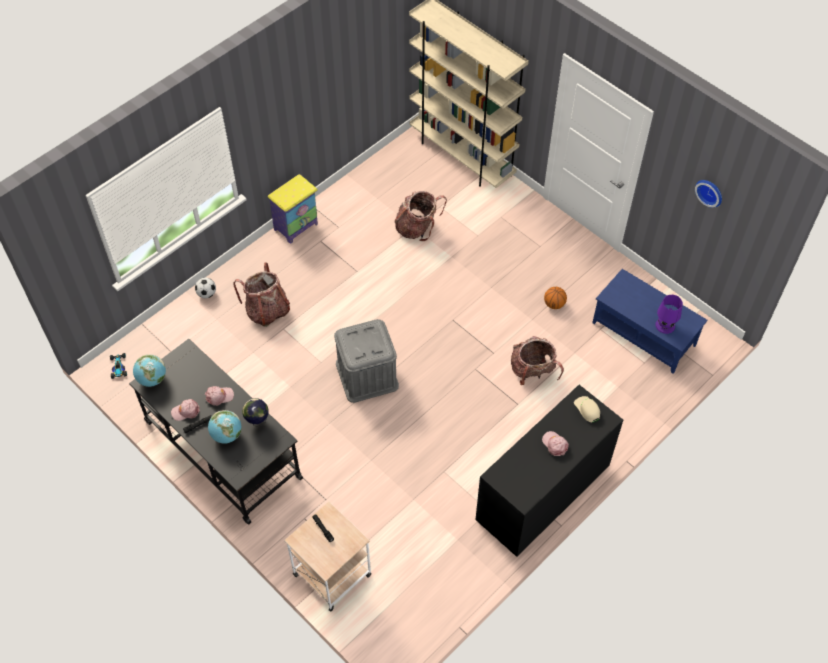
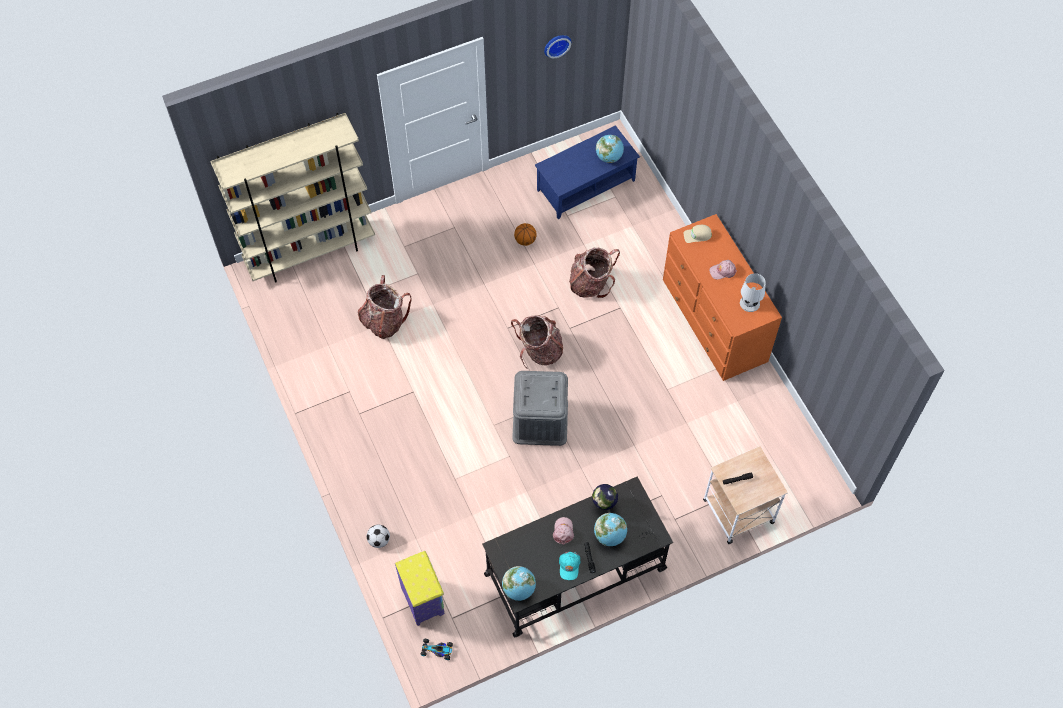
camera: 70 degrees left, 5 degrees up
pink cap [171,399,200,421] -> turquoise cap [559,552,580,580]
backpack [234,263,290,327] -> backpack moved to [511,315,563,368]
nightstand [268,174,318,243] -> nightstand moved to [395,551,444,626]
black dresser [475,385,623,557] -> orange dresser [663,214,782,381]
purple table lamp [655,295,683,334] -> globe [596,135,624,163]
none -> white table lamp [740,273,766,312]

